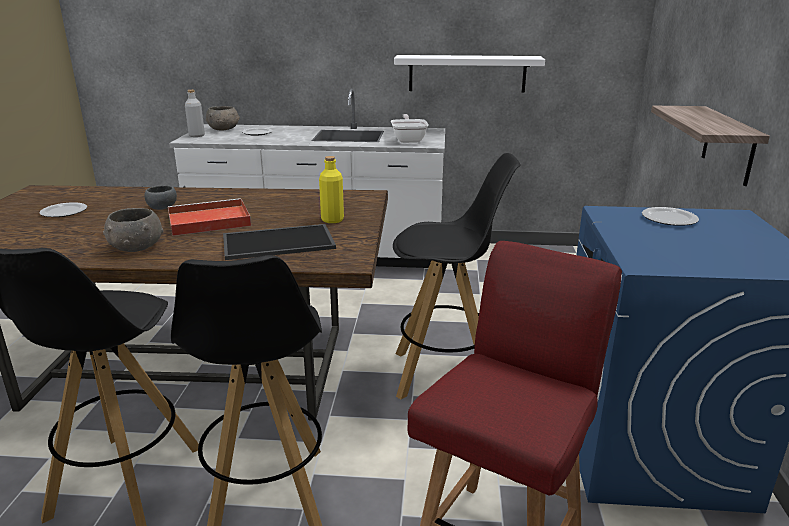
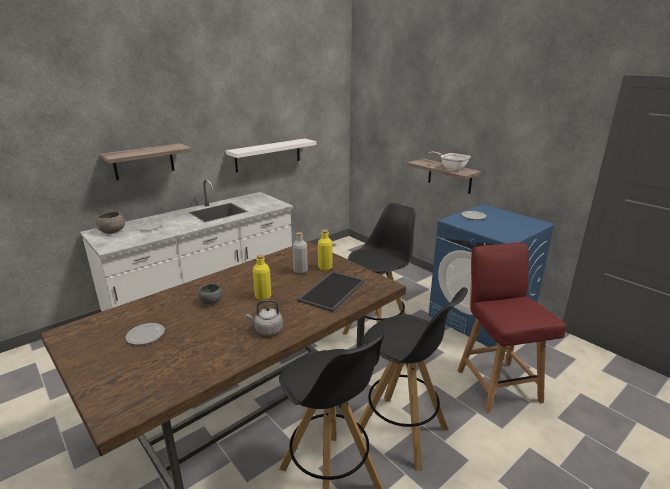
camera: 45 degrees left, 0 degrees up
grey bowl [103,208,164,252] -> grey kettle [246,300,283,335]
red tray [168,198,251,236] -> yellow bottle [253,254,272,300]
grey bottle [185,90,205,137] -> grey bottle moved to [293,232,308,274]
frying pan [391,114,429,143] -> frying pan moved to [428,152,471,170]
none -> shelf [99,143,192,180]

